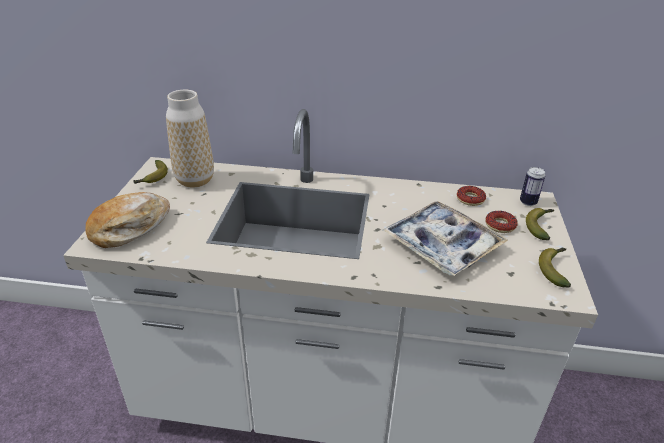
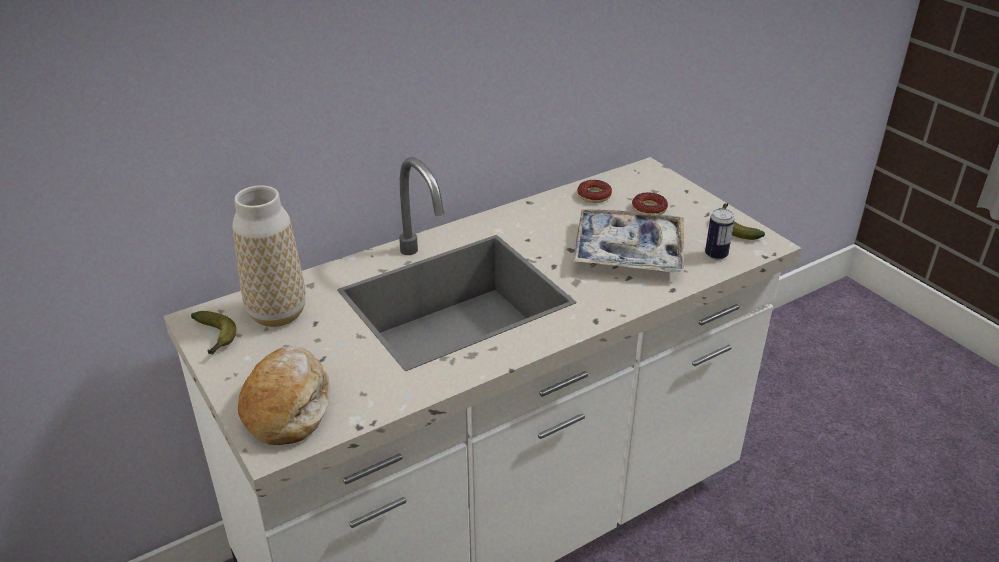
camera: 40 degrees left, 0 degrees up
can [520,167,545,206] -> can moved to [705,209,734,260]
banana [526,208,554,240] -> none

